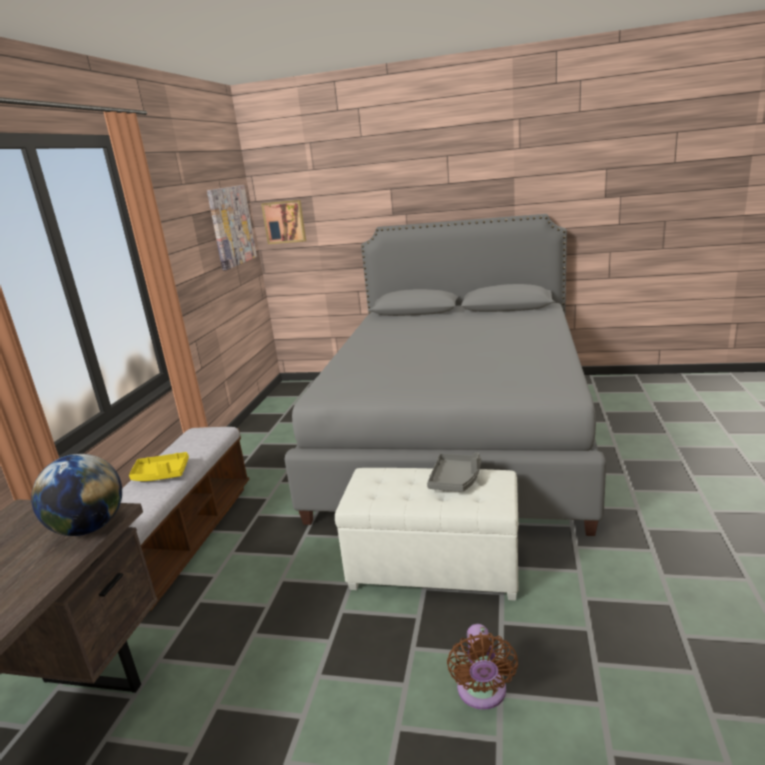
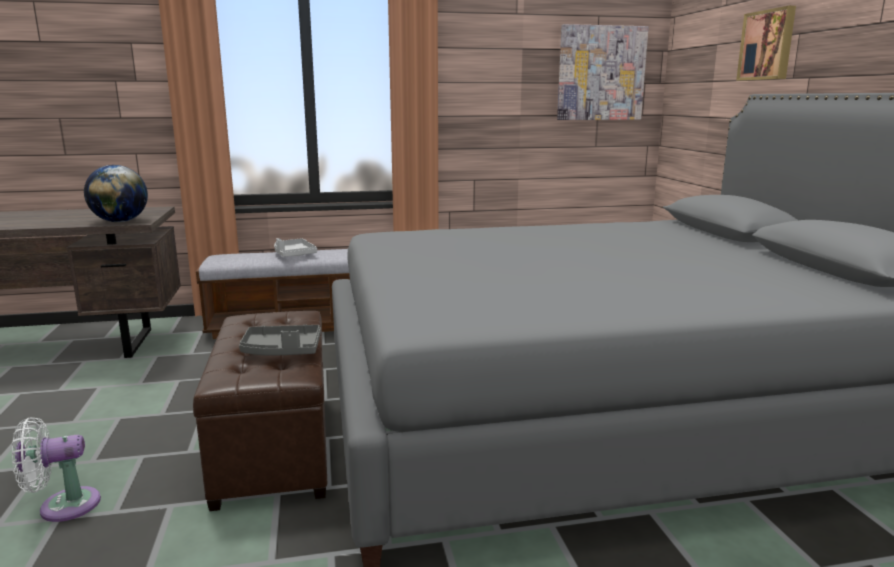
camera: 65 degrees right, 5 degrees down
yellow tray [129,452,189,481] -> grey tray [274,238,317,257]
picture [261,200,306,244] -> picture moved to [736,6,796,81]
white ottoman [335,468,519,601] -> brown ottoman [193,311,327,511]
brown fan [447,624,518,710] -> white fan [12,417,101,522]

